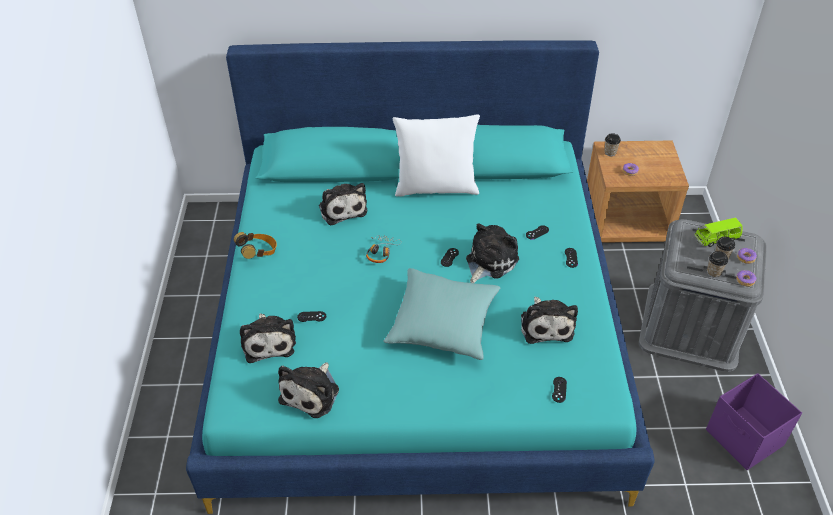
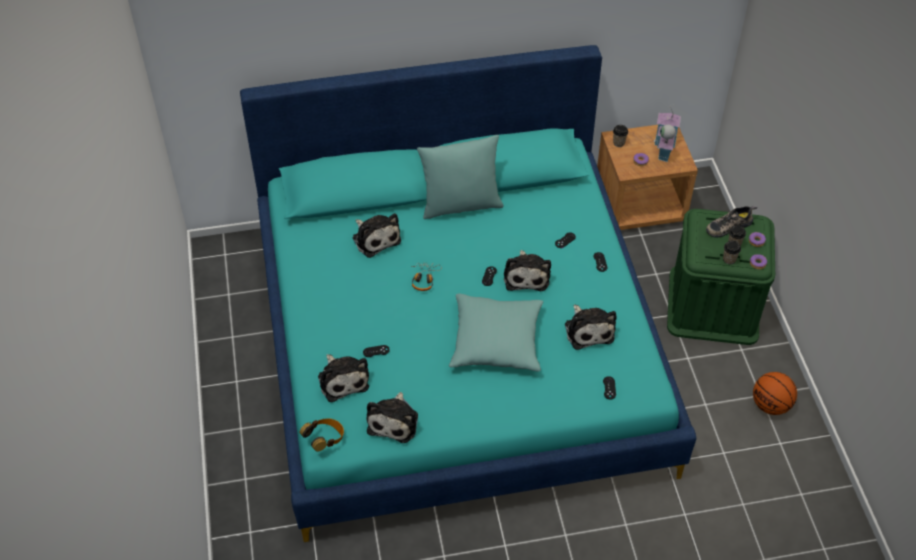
camera: 10 degrees left, 5 degrees up
headphones [234,232,277,259] -> headphones moved to [300,418,344,451]
white pillow [393,114,480,197] -> turquoise pillow [417,135,504,219]
plush toy [466,223,519,283] -> plush toy turned 150 degrees clockwise [504,250,551,291]
grey storage box [639,219,767,372] -> green storage box [667,209,775,345]
green toy car [694,218,743,247] -> shoe [706,206,757,238]
purple storage box [706,373,802,470] -> basketball [753,372,797,415]
none -> toy house [654,107,681,162]

